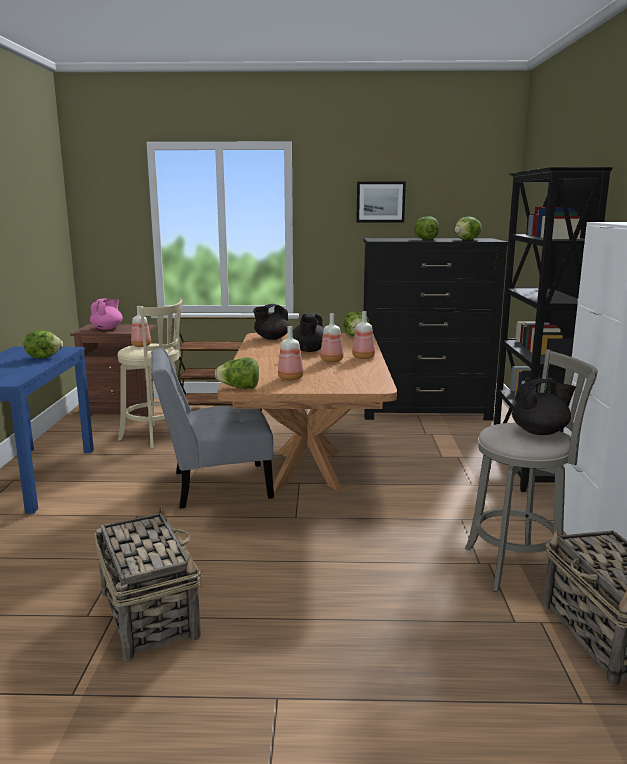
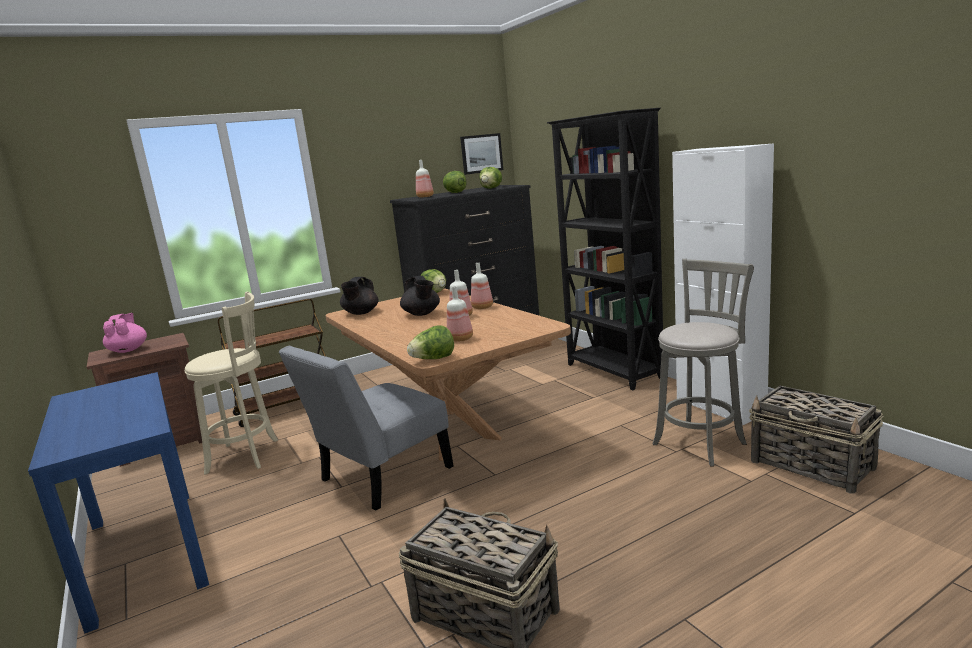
camera: 30 degrees left, 0 degrees up
lettuce [24,330,63,359] -> none
bottle [131,306,151,347] -> bottle moved to [416,160,434,198]
picture [356,182,406,222] -> picture moved to [460,133,503,175]
black teapot [512,379,576,435] -> none

